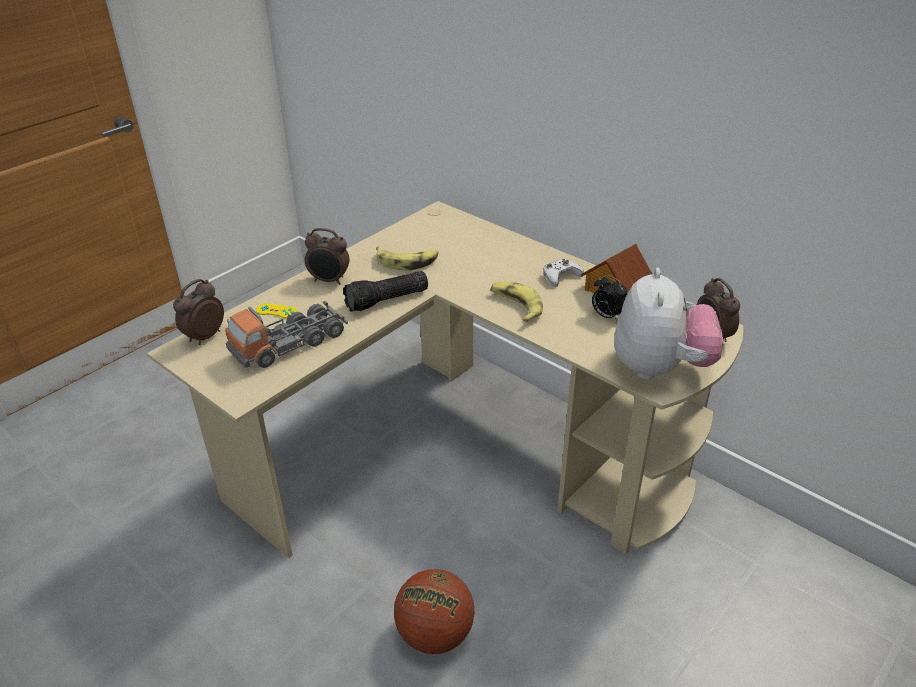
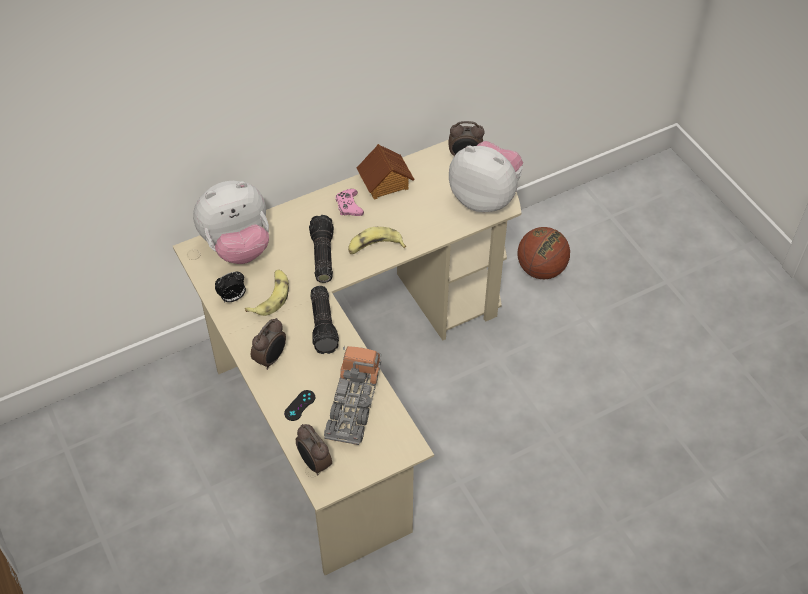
camera: 70 degrees left, 15 degrees up
toy truck [226,301,348,368] -> toy truck turned 150 degrees counterclockwise [324,346,382,445]
yellow game controller [256,303,298,318] -> black game controller [284,390,315,421]
basketball [394,569,474,654] -> basketball moved to [518,227,570,279]
white game controller [543,259,584,287] -> pink game controller [336,189,364,216]
alarm clock [592,275,627,321] -> alarm clock moved to [215,272,246,303]
none -> plush toy [193,181,269,264]
none -> flashlight [309,215,334,283]

